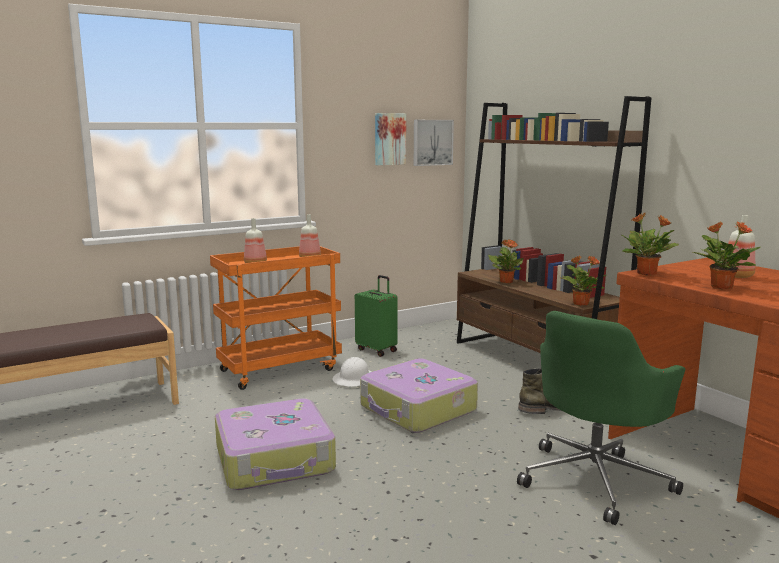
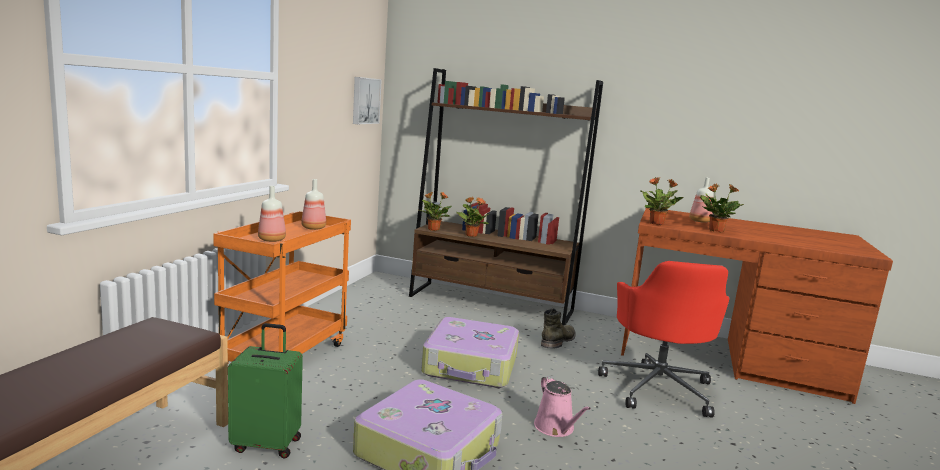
camera: 40 degrees left, 0 degrees up
white hard hat [332,357,372,387] -> none
green suitcase [355,275,398,357] -> green suitcase moved to [228,323,303,458]
picture [375,113,406,165] -> none
green office chair [517,311,685,525] -> red office chair [598,261,729,417]
potted plant [561,256,606,306] -> potted plant moved to [419,192,452,231]
none -> pink watering can [534,376,591,437]

